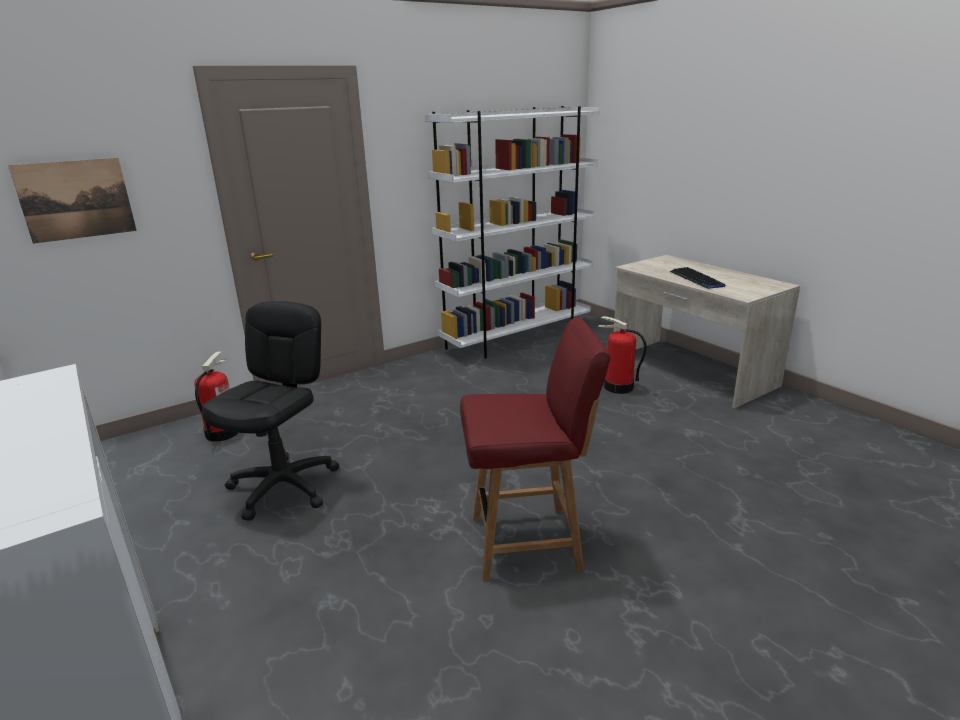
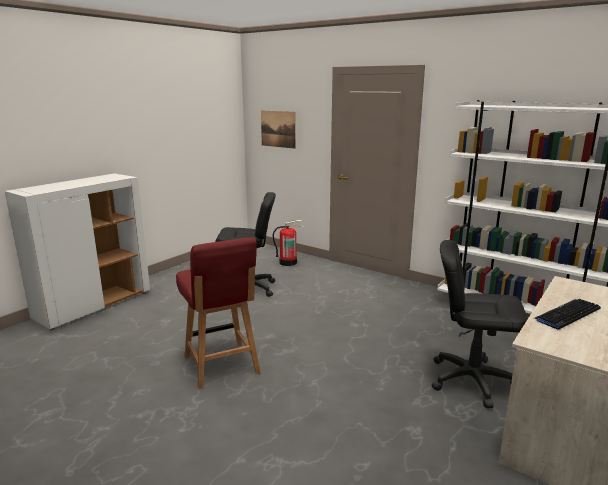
camera: 70 degrees right, 5 degrees down
fire extinguisher [598,316,647,394] -> black office chair [432,240,528,408]

